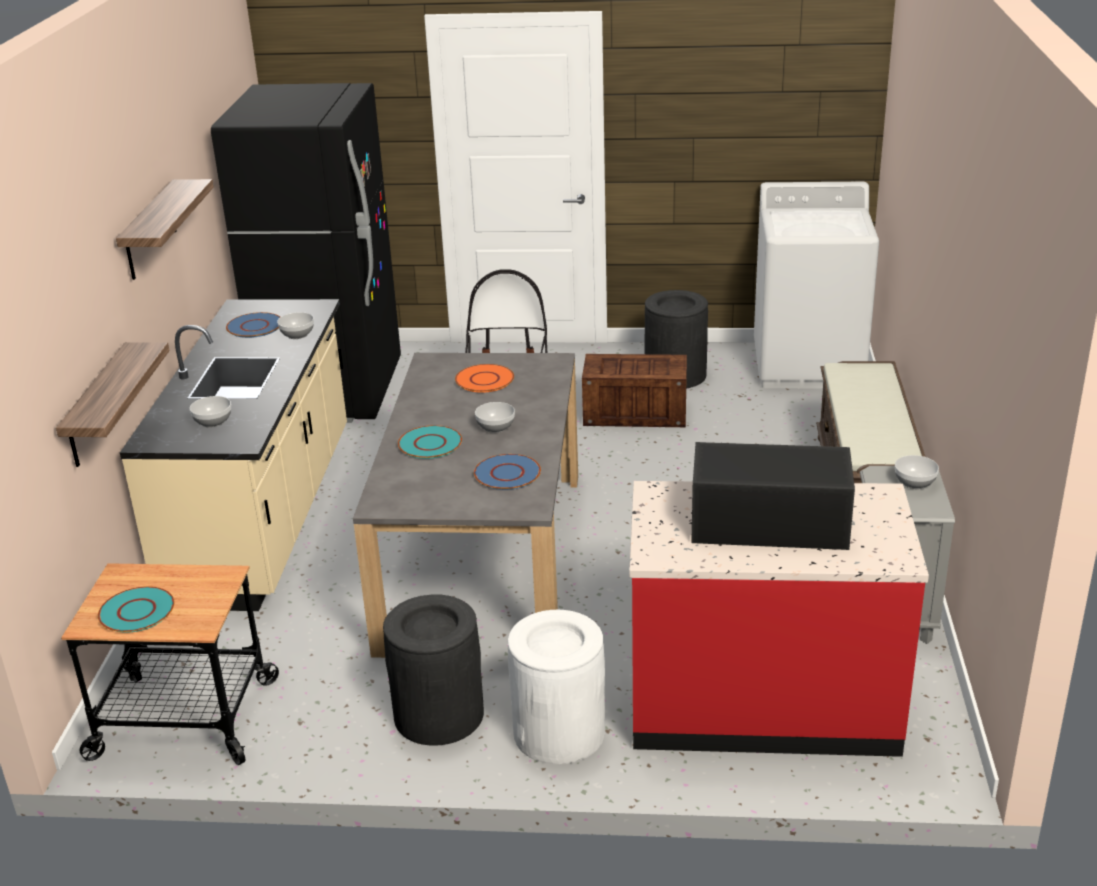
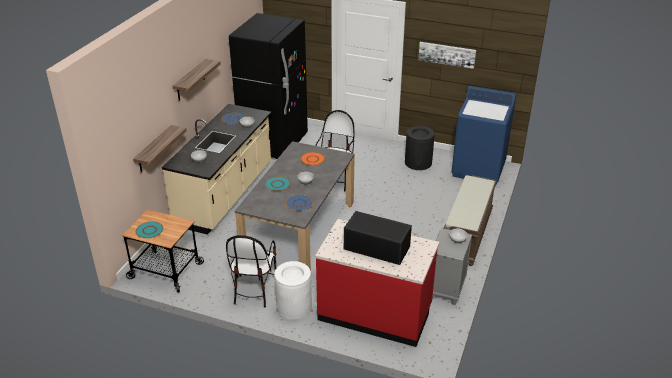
camera: 15 degrees right, 5 degrees up
black trash can [383,594,484,746] -> chair [226,235,276,307]
crate [582,354,687,427] -> none
white washing machine [754,182,879,388] -> blue washing machine [451,86,516,185]
none -> picture [418,42,476,69]

